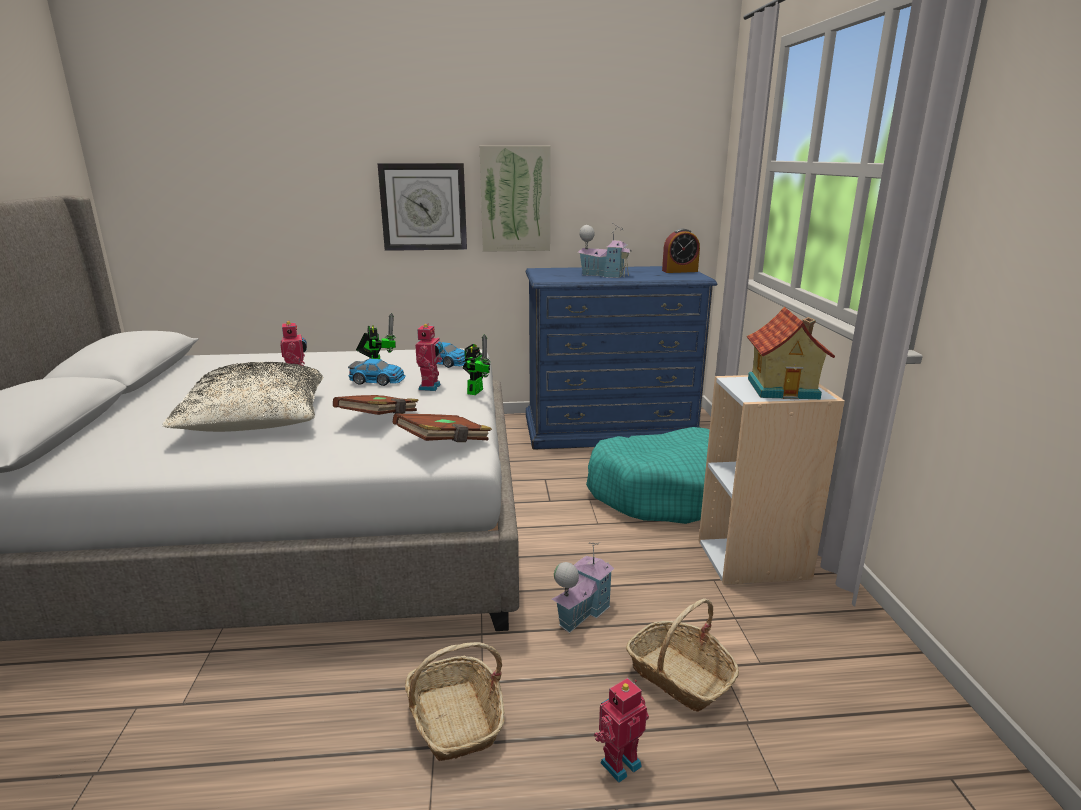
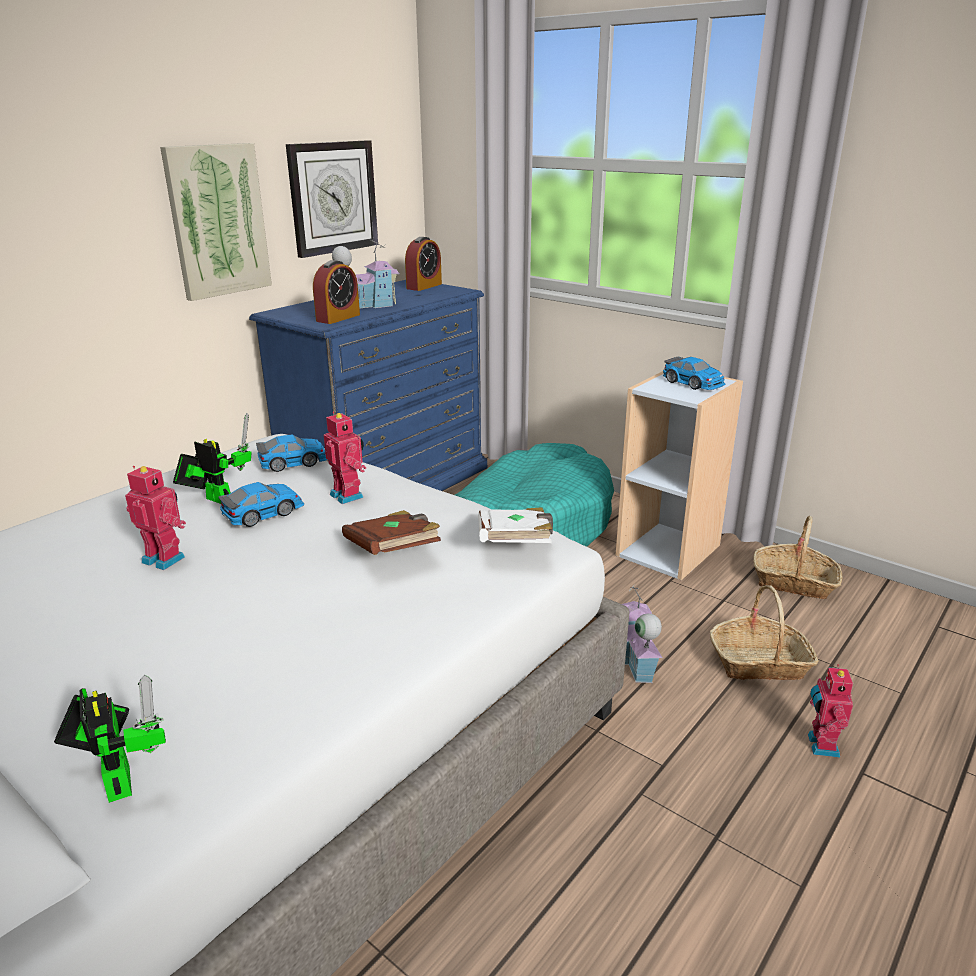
camera: 45 degrees left, 5 degrees up
beige pillow [162,362,324,432] -> none
wall clock [377,163,467,251] -> wall clock moved to [286,140,378,258]
brown book [393,414,492,442] -> white book [478,507,553,543]
basket [405,642,504,761] -> basket moved to [753,516,843,599]
toy robot [463,334,491,395] -> toy robot moved to [54,674,166,803]
toy house [747,307,835,399] -> toy car [663,357,726,390]
none -> alarm clock [313,260,360,324]

